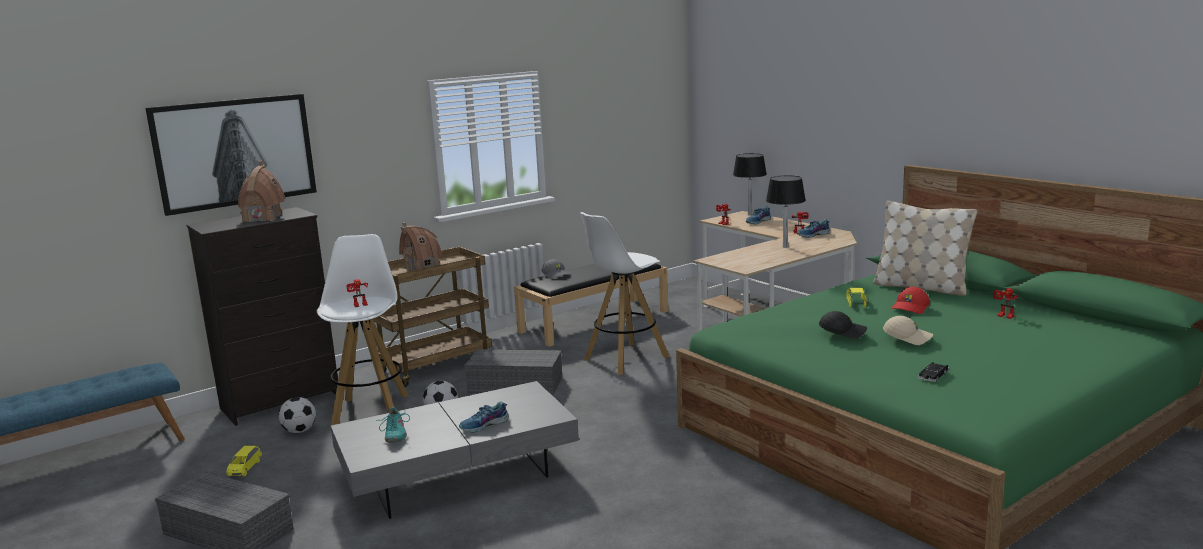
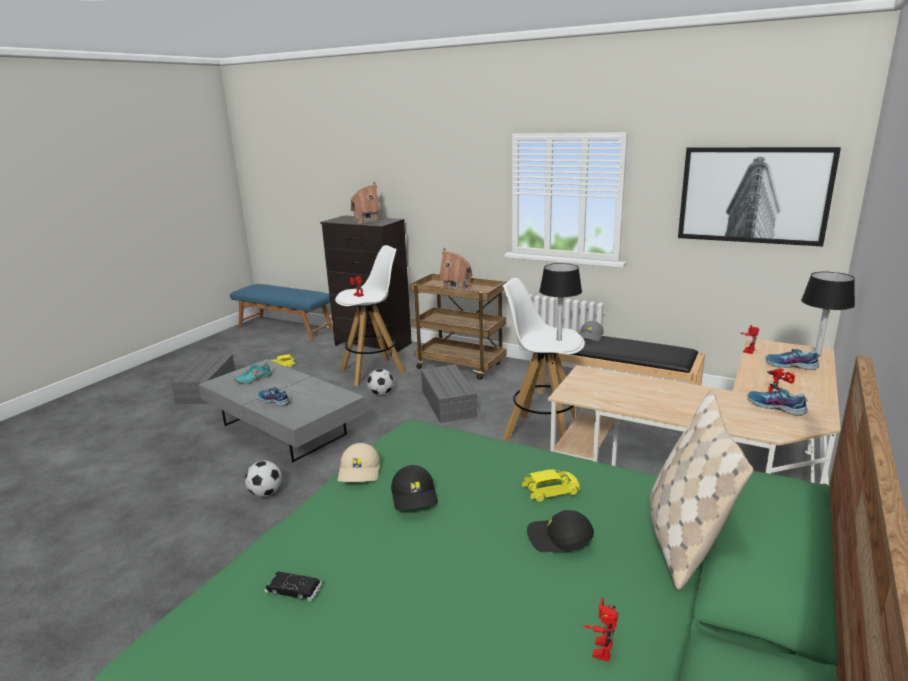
camera: 65 degrees right, 5 degrees up
picture [145,94,317,216] -> picture moved to [678,147,841,247]
football [278,397,316,433] -> football moved to [245,461,282,497]
black table lamp [766,175,806,248] -> black table lamp moved to [539,263,582,341]
beige cap [883,316,933,345] -> beige cap moved to [338,443,380,482]
red cap [891,287,930,314] -> black cap [527,510,594,552]

